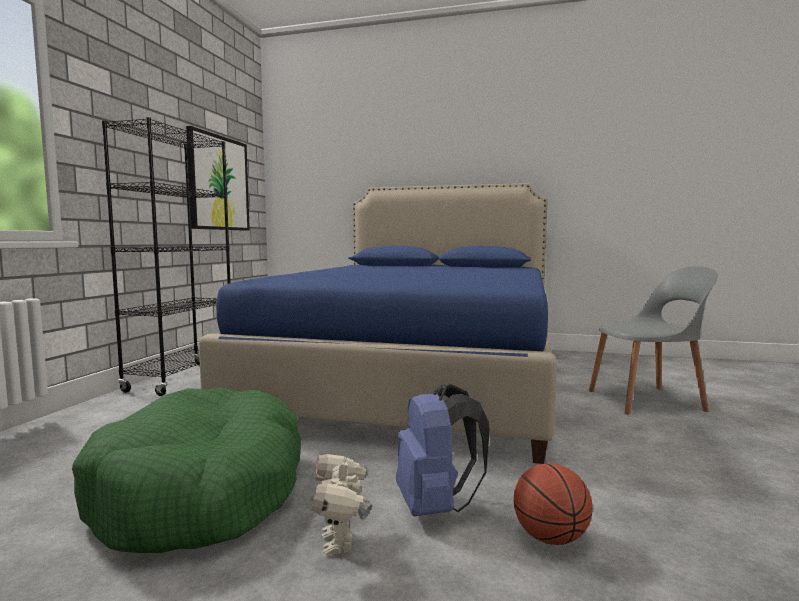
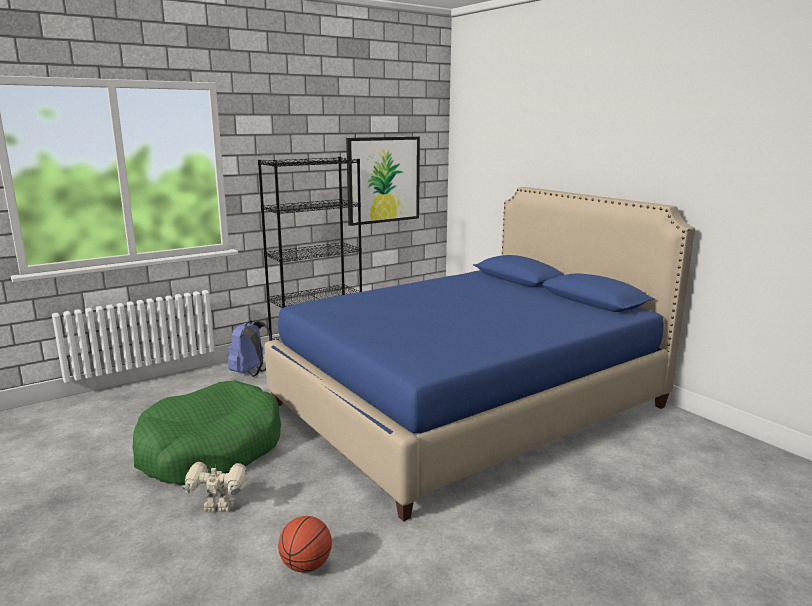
camera: 40 degrees right, 10 degrees up
toy robot [311,454,373,554] -> toy robot turned 60 degrees clockwise [182,462,247,512]
blue backpack [396,384,490,516] -> blue backpack moved to [228,320,272,377]
grey chair [589,266,718,414] -> none

